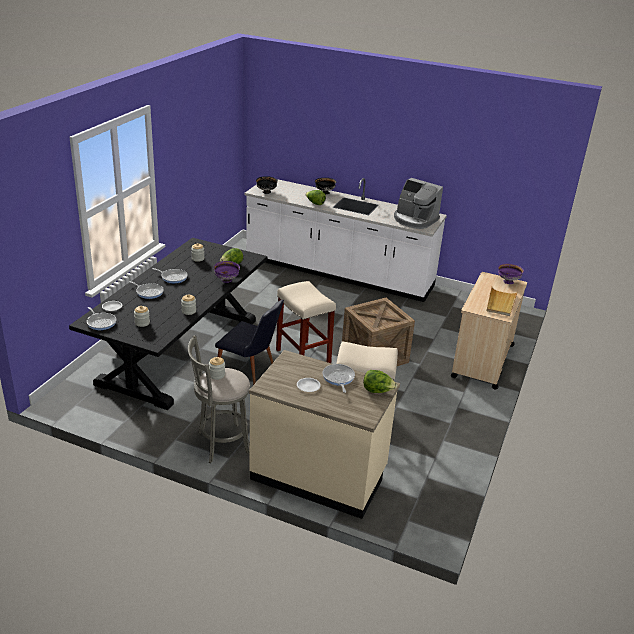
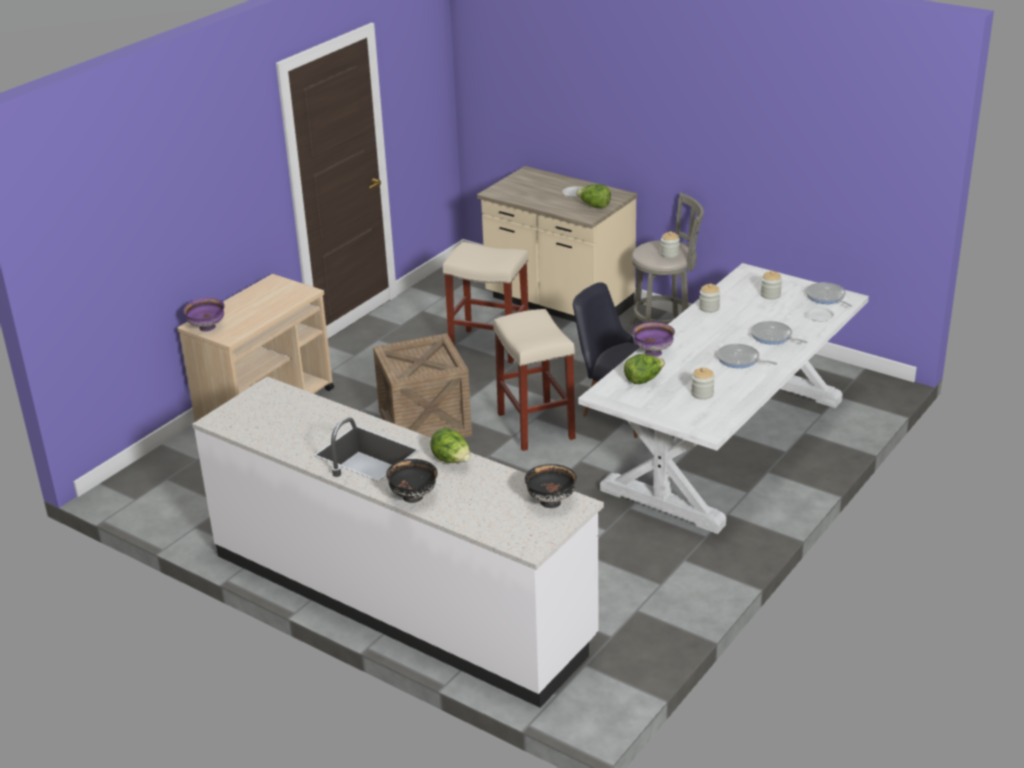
camera: 165 degrees left, 0 degrees up
black dining table [69,238,267,410] -> white dining table [578,263,869,534]
frying pan [322,364,355,393] -> none
lettuce [363,370,397,393] -> lettuce moved to [576,184,611,208]
coffee machine [394,178,443,229] -> none
beige tray [487,287,518,316] -> none

